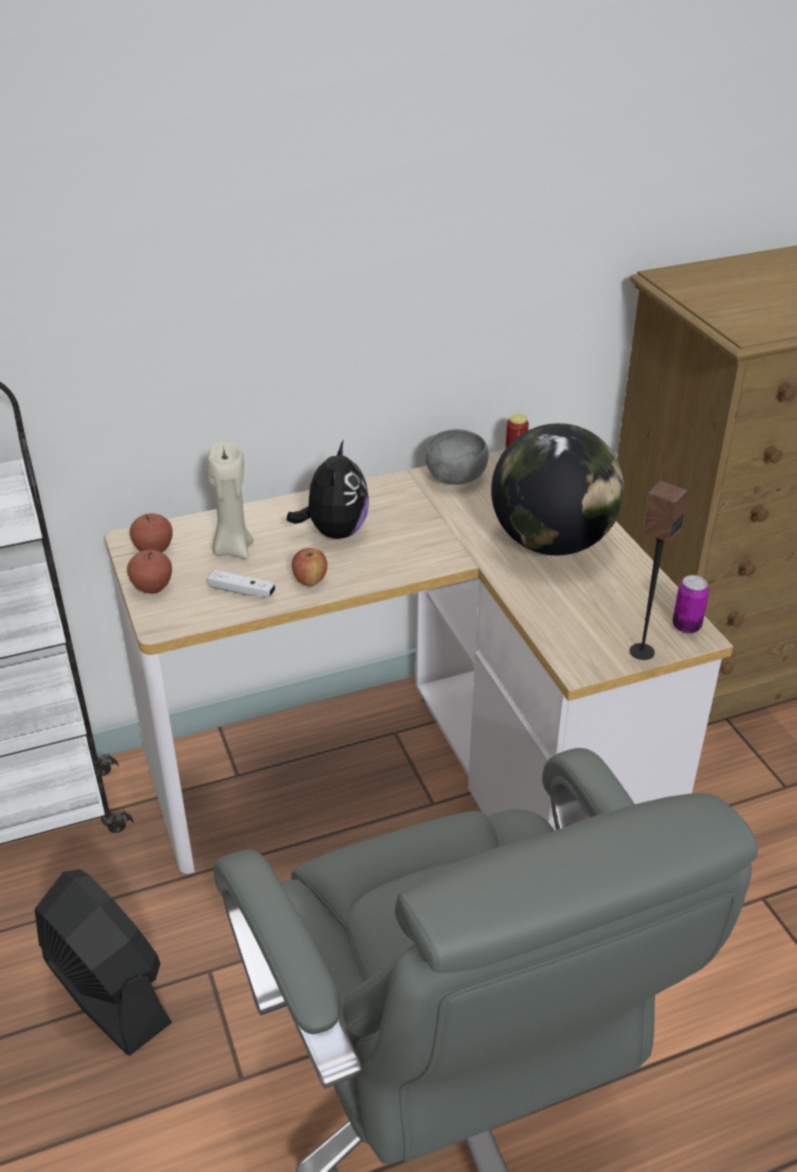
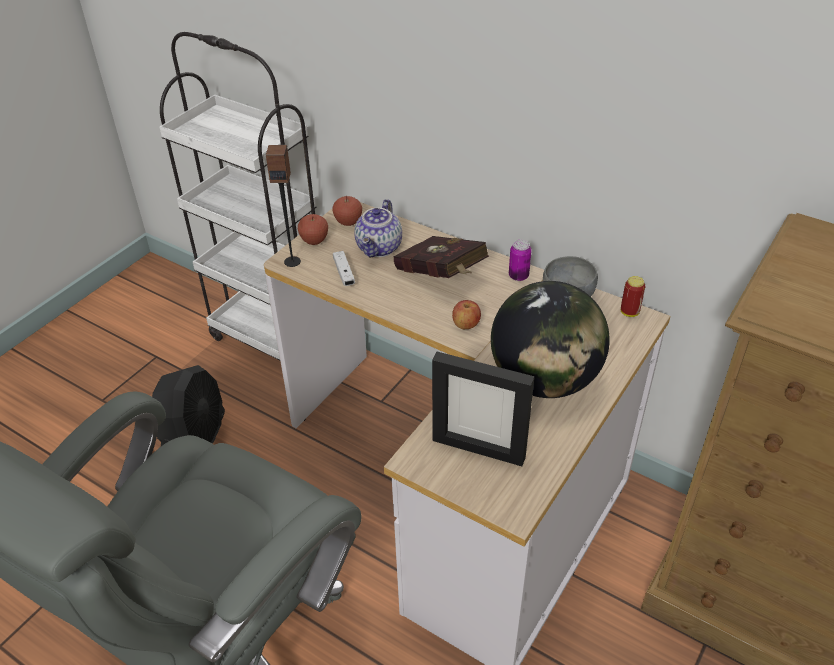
camera: 55 degrees right, 5 degrees up
beige candle [207,441,253,559] -> teapot [354,199,402,257]
plush toy [287,440,369,539] -> red book [393,236,489,278]
apple [292,548,327,586] -> apple moved to [452,300,481,329]
speaker [629,481,688,660] -> speaker moved to [266,145,301,267]
can [672,575,709,634] -> can moved to [509,240,532,281]
none -> picture frame [432,352,535,466]

